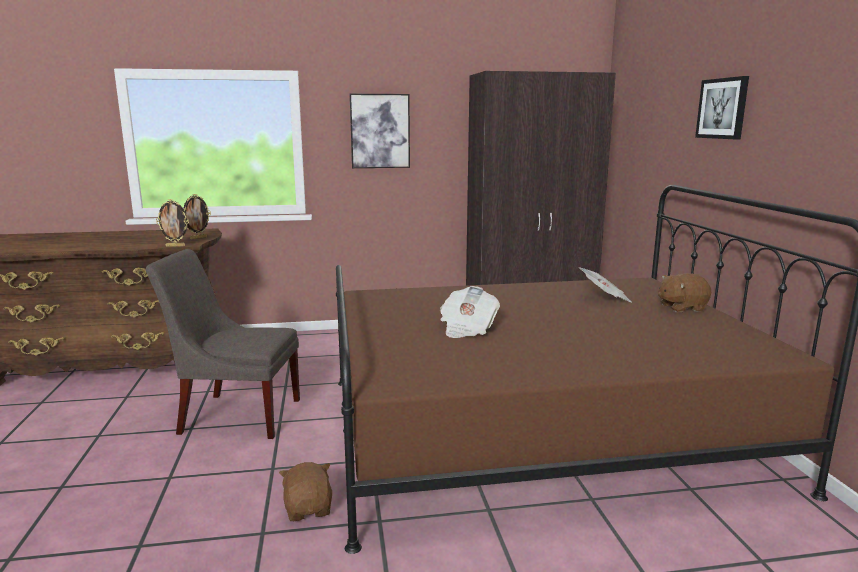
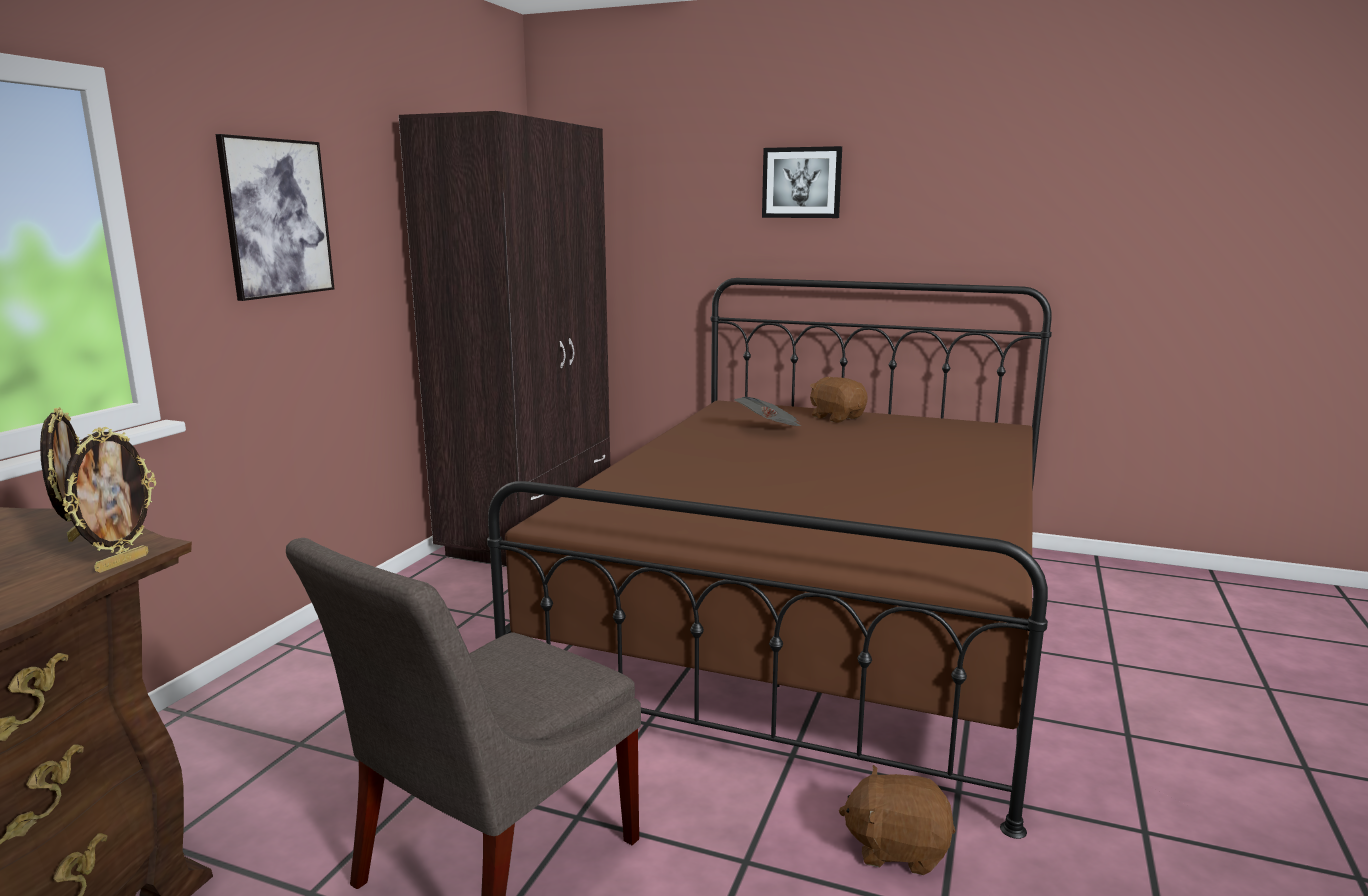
camera: 60 degrees left, 0 degrees up
newspaper [440,286,500,338] -> none
brown plush toy [658,273,711,312] -> brown plush toy turned 120 degrees clockwise [810,377,868,423]

